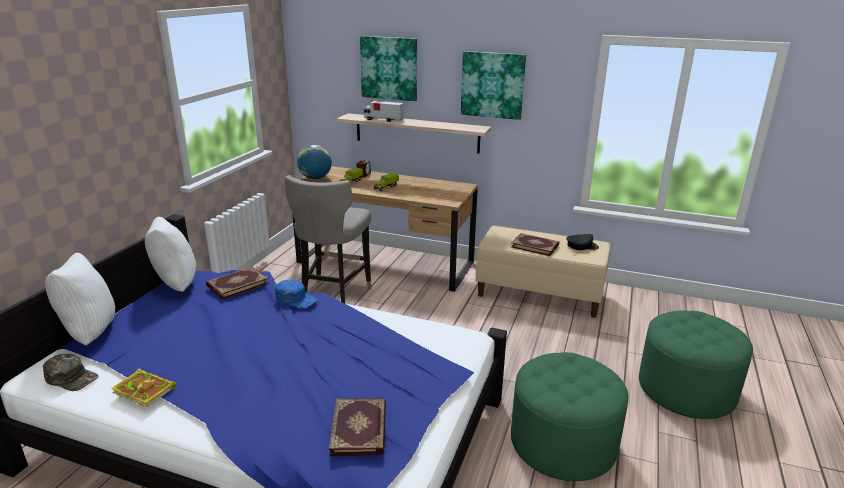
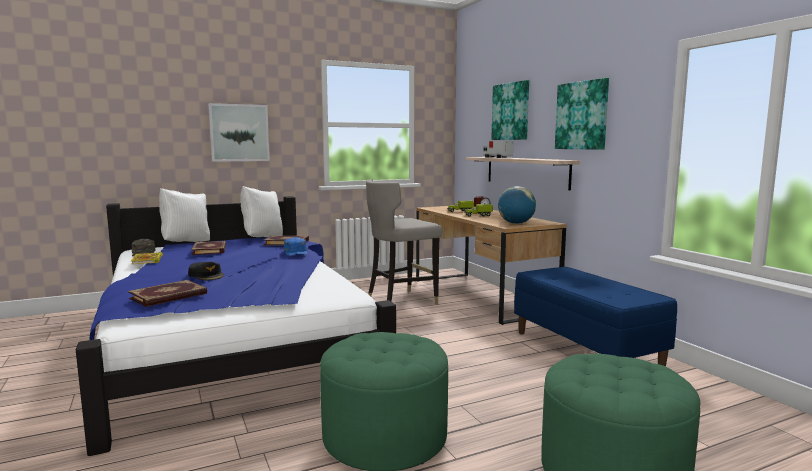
camera: 45 degrees right, 15 degrees down
globe [297,145,332,179] -> globe moved to [498,186,536,224]
beige bench [475,225,610,318] -> blue bench [514,267,677,367]
book [511,233,559,256] -> book moved to [191,241,226,255]
black cap [566,234,599,250] -> black cap moved to [188,262,224,280]
none -> picture [208,103,270,162]

